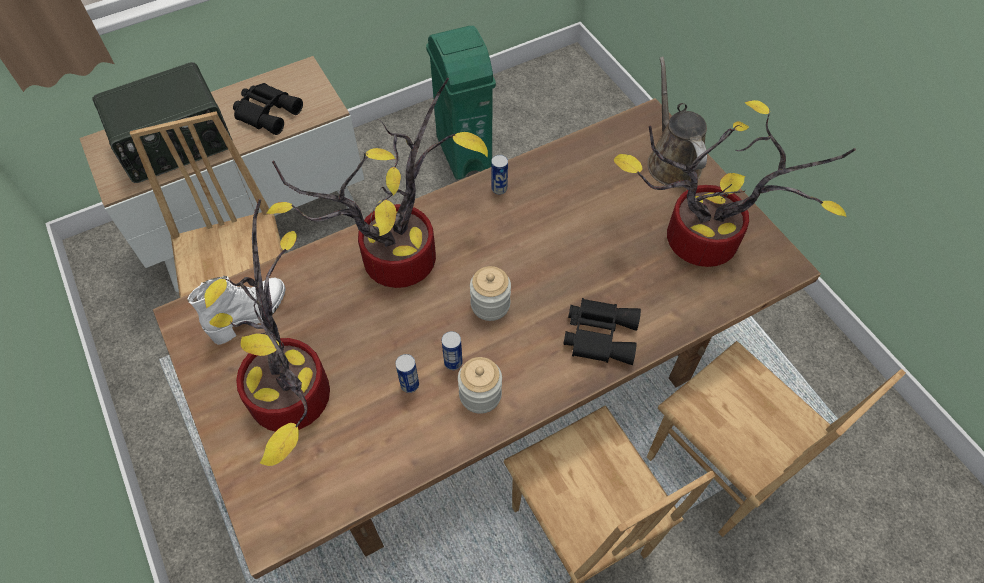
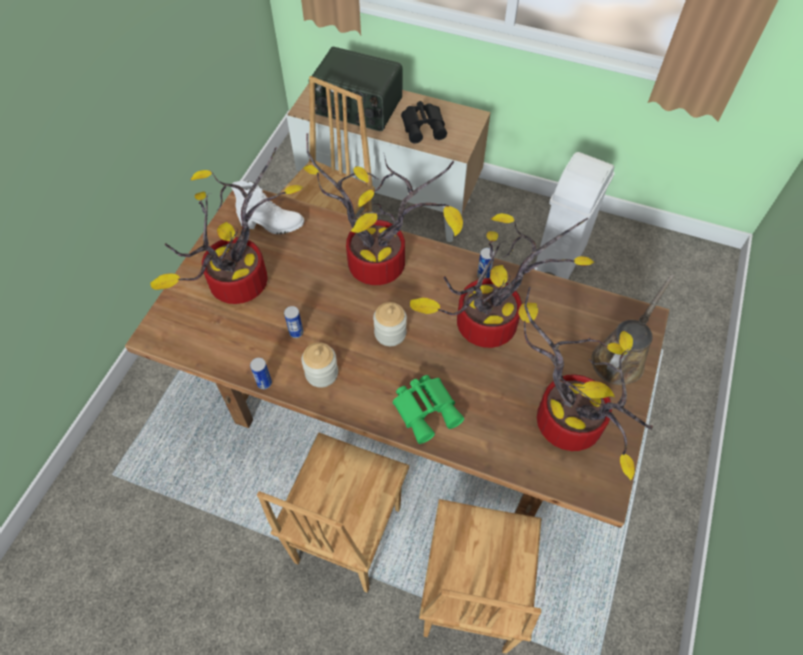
camera: 50 degrees right, 0 degrees up
green trash can [426,26,496,180] -> white trash can [534,152,615,279]
can [442,331,463,370] -> can moved to [250,358,272,389]
black binoculars [563,298,641,365] -> green binoculars [393,375,464,444]
none -> potted plant [410,213,594,348]

